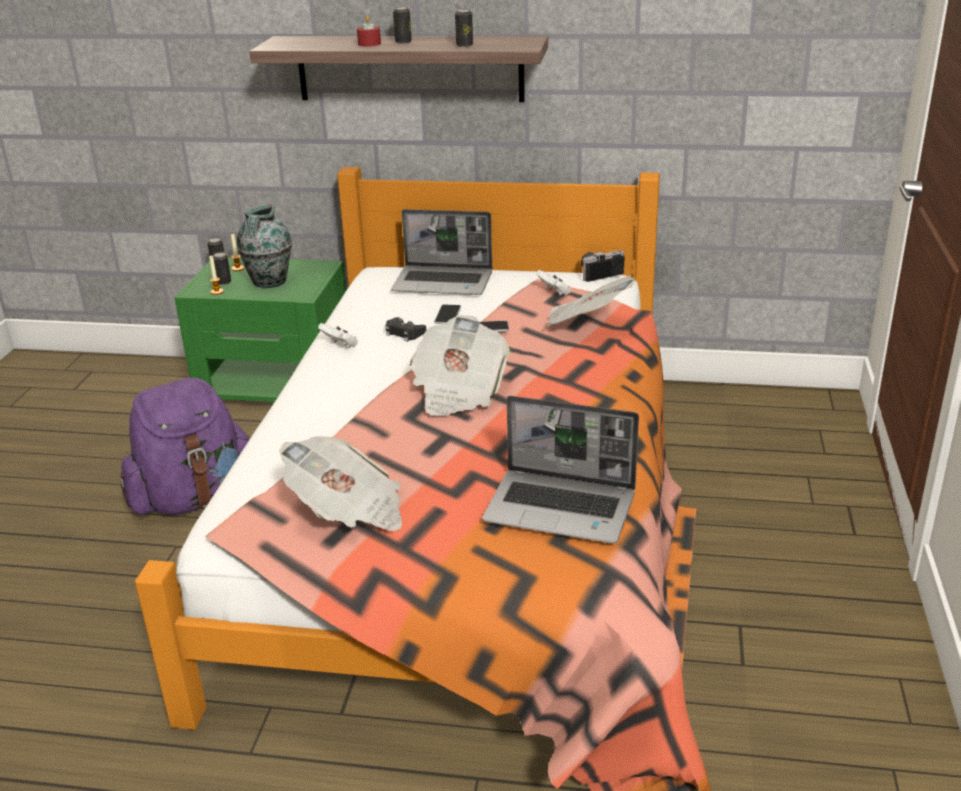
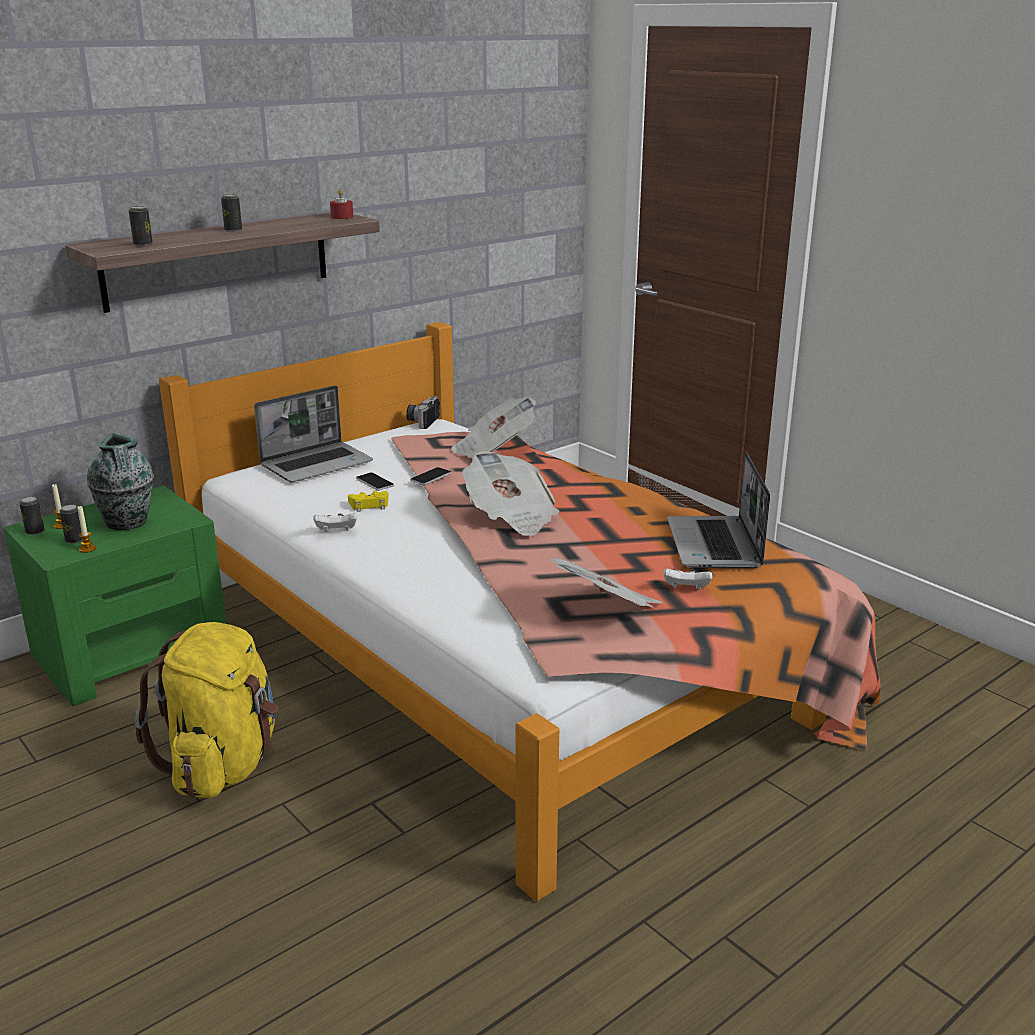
camera: 50 degrees left, 5 degrees down
purple backpack [120,378,250,515] -> yellow backpack [135,622,278,798]
red candle [357,15,381,47] -> red candle moved to [330,189,353,219]
black game controller [385,317,426,342] -> yellow game controller [348,491,389,512]
can [455,9,473,47] -> can moved to [129,206,153,246]
laptop [482,396,639,544] -> laptop turned 120 degrees clockwise [667,452,770,568]
white game controller [536,270,571,296] -> white game controller moved to [663,568,713,590]

